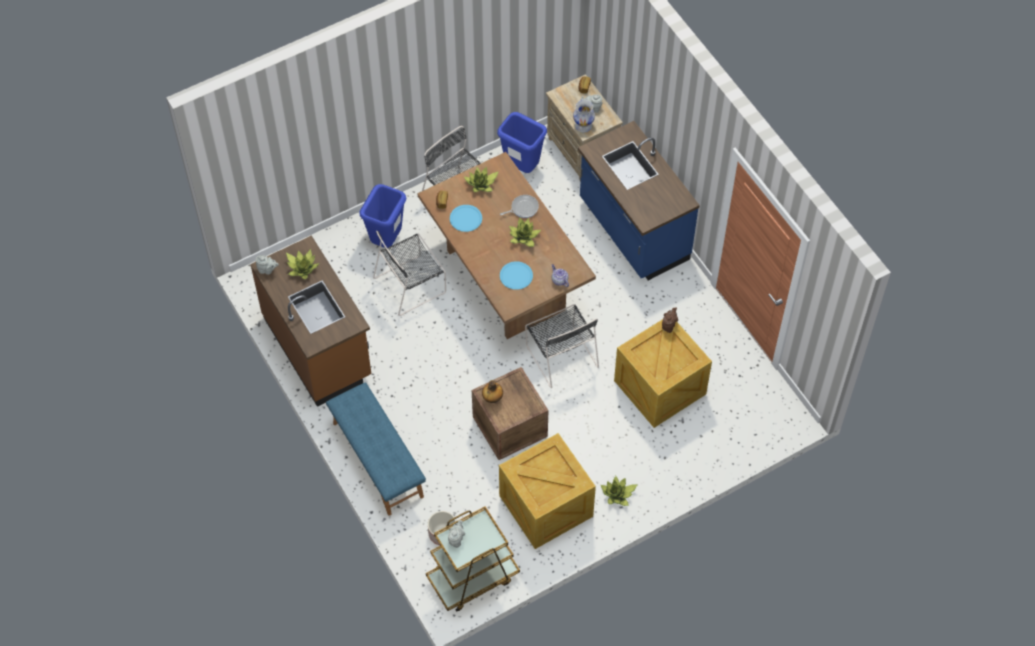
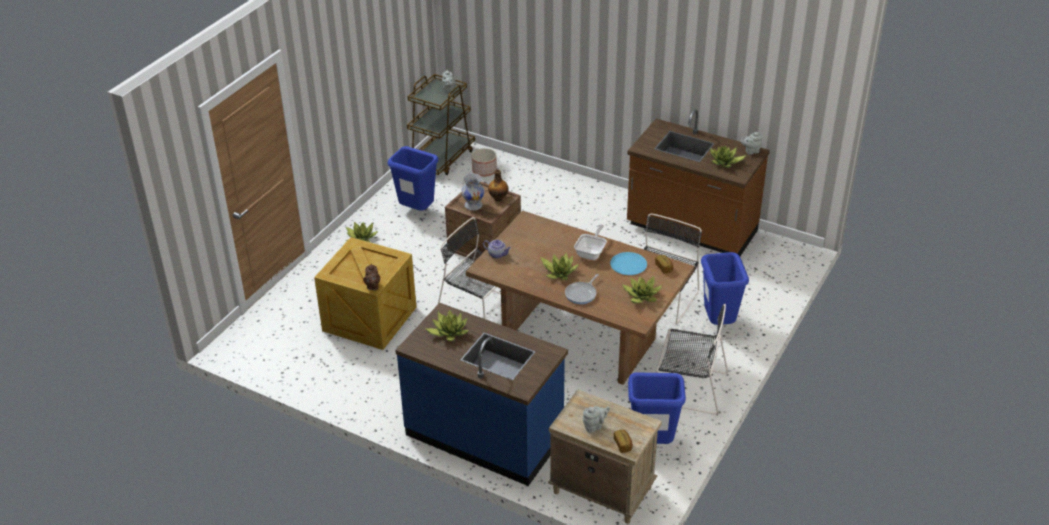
camera: 150 degrees right, 20 degrees down
blue bench [326,382,426,515] -> none
crate [499,433,596,549] -> blue trash can [388,146,438,211]
blue plate [500,261,533,290] -> none
white vase [573,100,595,132] -> white vase moved to [461,173,485,210]
none -> potted plant [426,309,469,341]
none -> frying pan [574,225,607,260]

